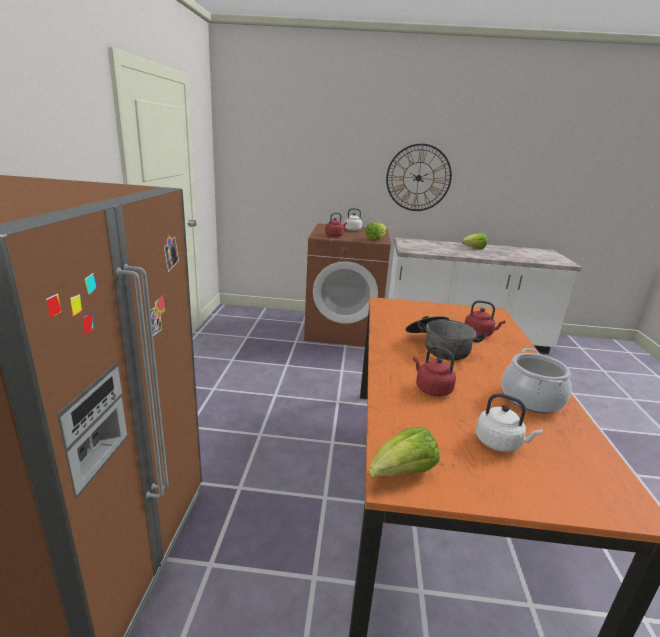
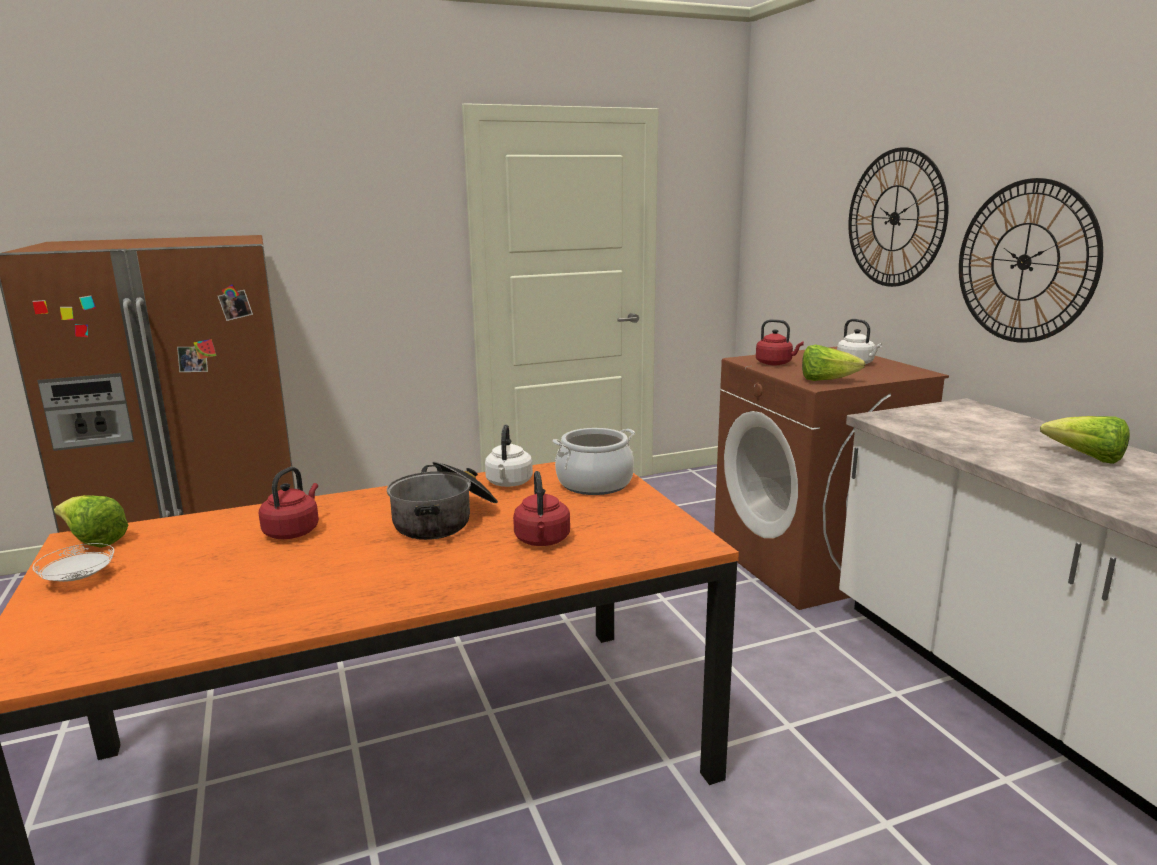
camera: 65 degrees right, 5 degrees down
white kettle [476,393,542,452] -> white kettle moved to [485,425,533,487]
cooking pot [502,348,572,413] -> cooking pot moved to [553,428,635,495]
none -> white plate [33,543,114,582]
none -> wall clock [848,147,948,287]

